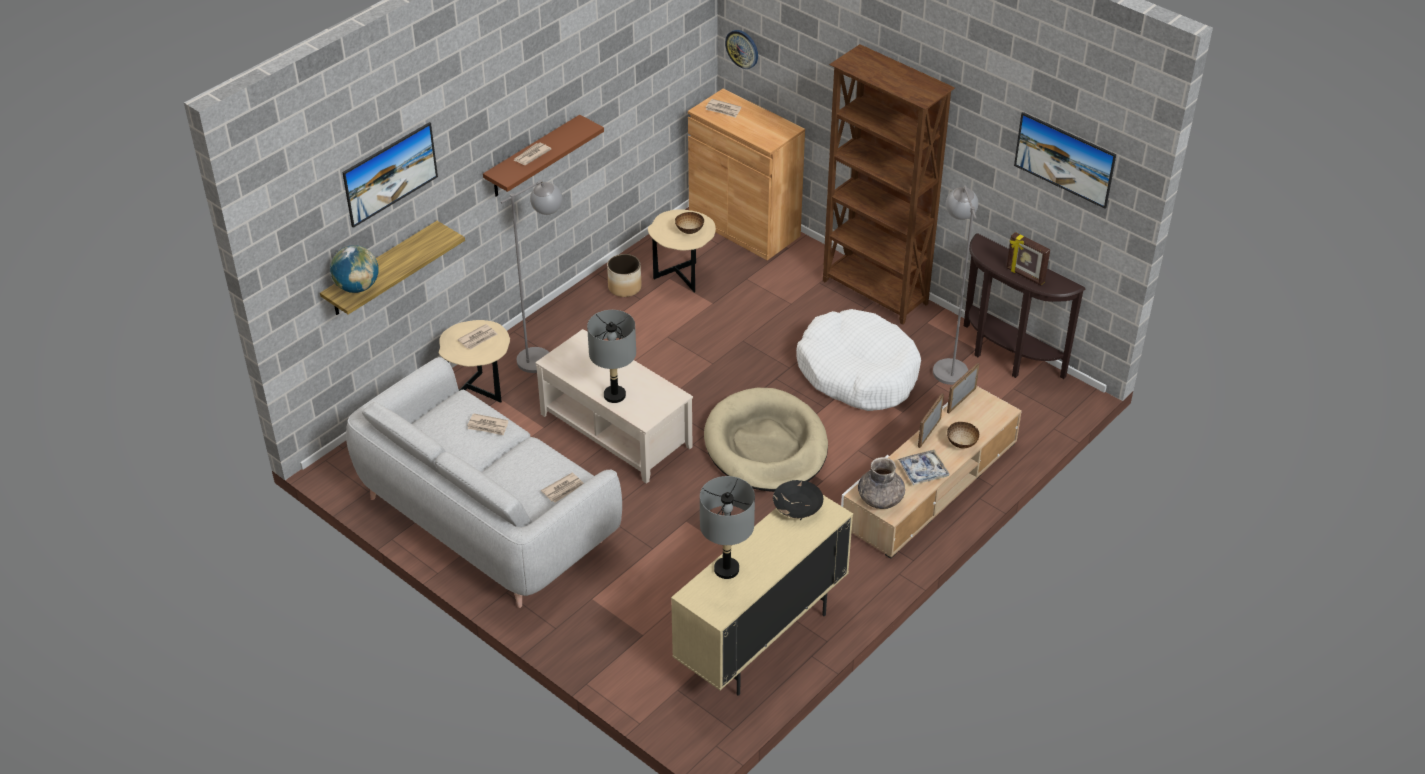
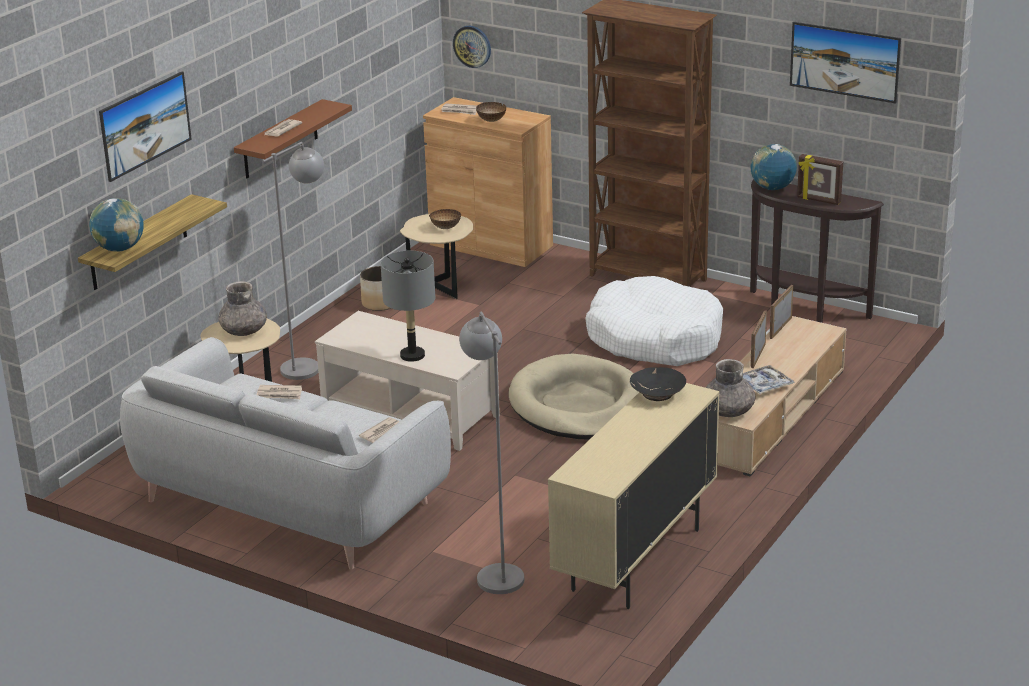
camera: 10 degrees left, 15 degrees down
newspaper [457,324,497,350] -> grey vase [218,281,267,336]
grey table lamp [700,476,755,579] -> none
grey floor lamp [933,186,978,385] -> grey floor lamp moved to [459,312,524,594]
bowl [947,422,979,449] -> bowl moved to [476,102,506,122]
none -> globe [751,144,797,190]

